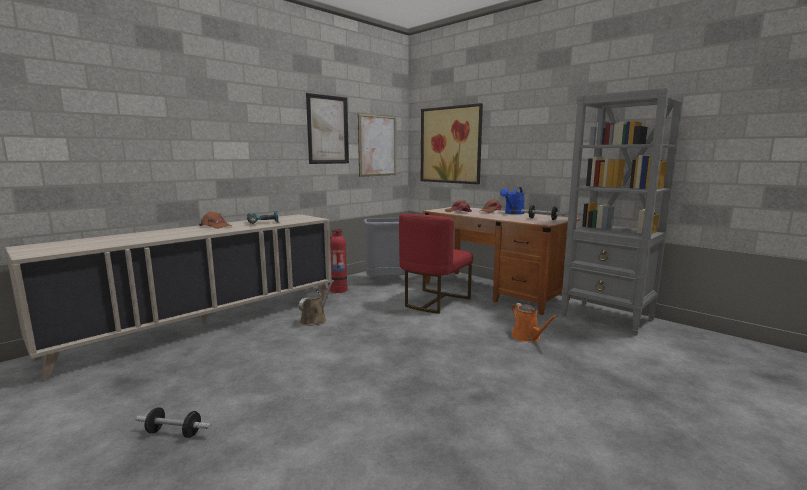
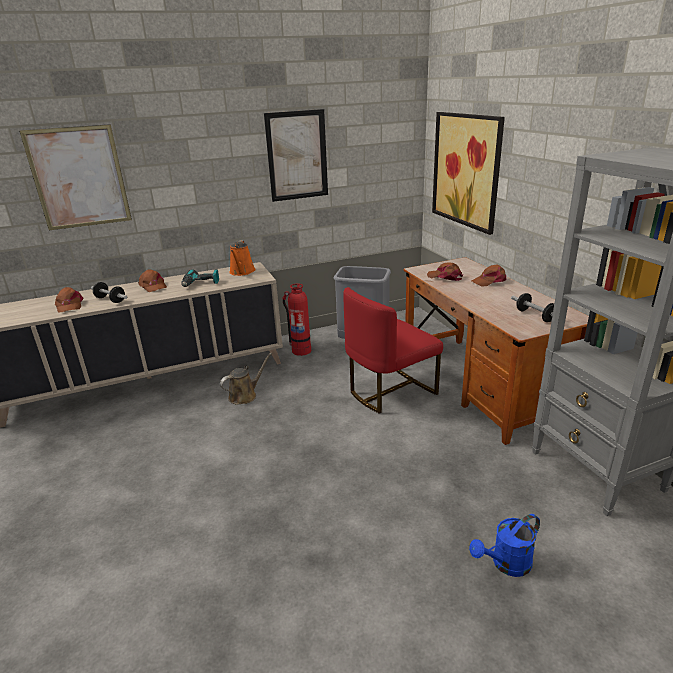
camera: 25 degrees right, 15 degrees up
dumbbell [136,407,211,438] -> dumbbell moved to [91,282,127,303]
picture [358,113,396,177] -> picture moved to [19,124,132,230]
blue watering can [500,187,525,215] -> blue watering can moved to [469,514,540,577]
orange watering can [511,303,558,342] -> orange watering can moved to [229,240,256,276]
none -> brown cap [55,287,84,313]

